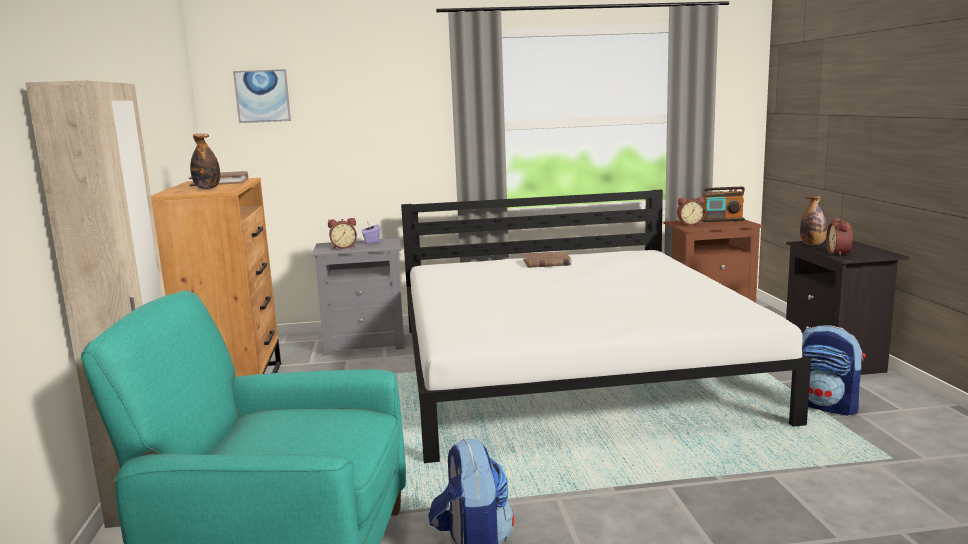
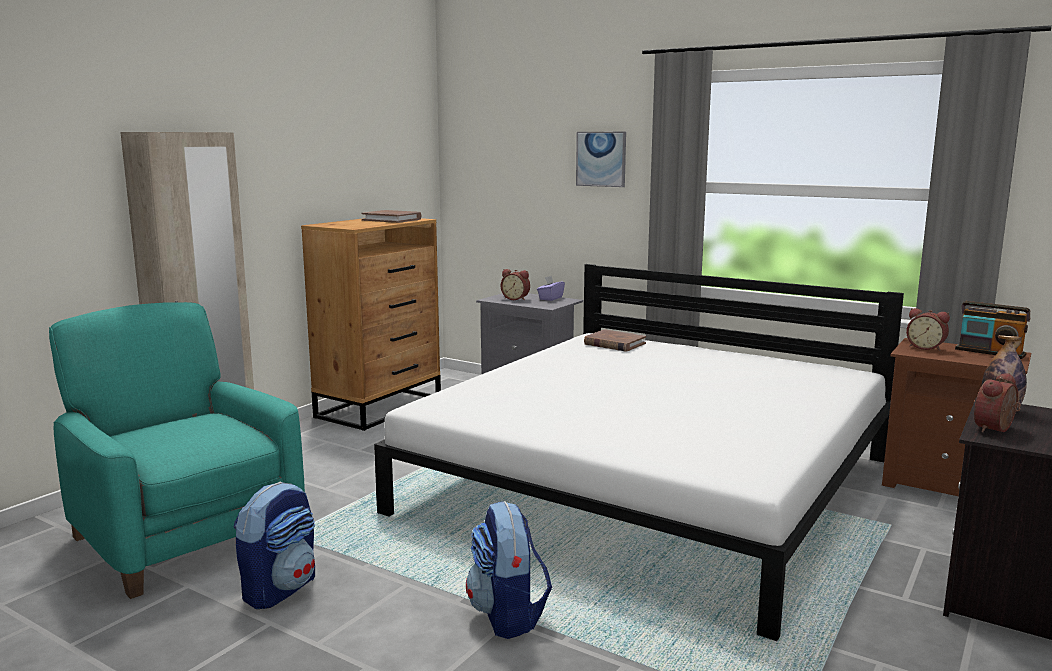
camera: 40 degrees right, 0 degrees up
bottle [190,134,220,189] -> none
picture [233,69,291,123] -> picture moved to [576,132,626,187]
brown book [523,251,571,268] -> brown book moved to [584,329,646,352]
backpack [802,326,866,416] -> backpack moved to [466,501,552,639]

